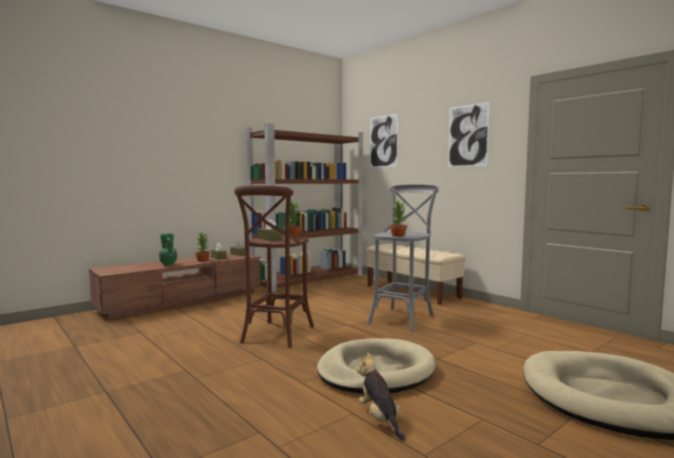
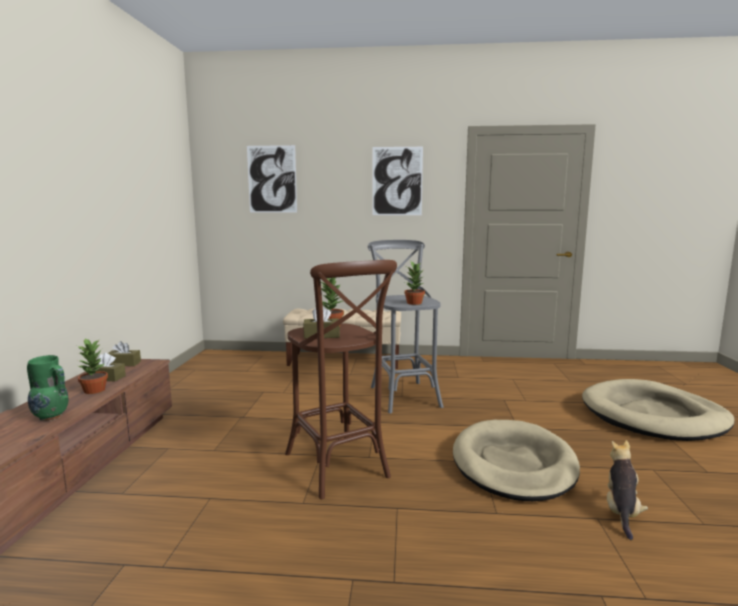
camera: 45 degrees left, 5 degrees up
brown bookcase [246,123,363,292] -> none
plush toy [356,353,405,441] -> plush toy turned 90 degrees clockwise [607,440,648,540]

